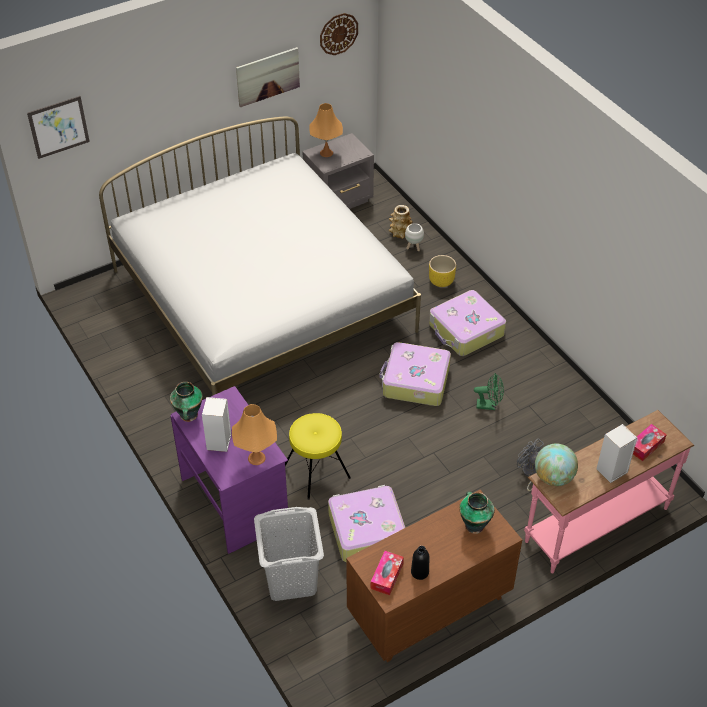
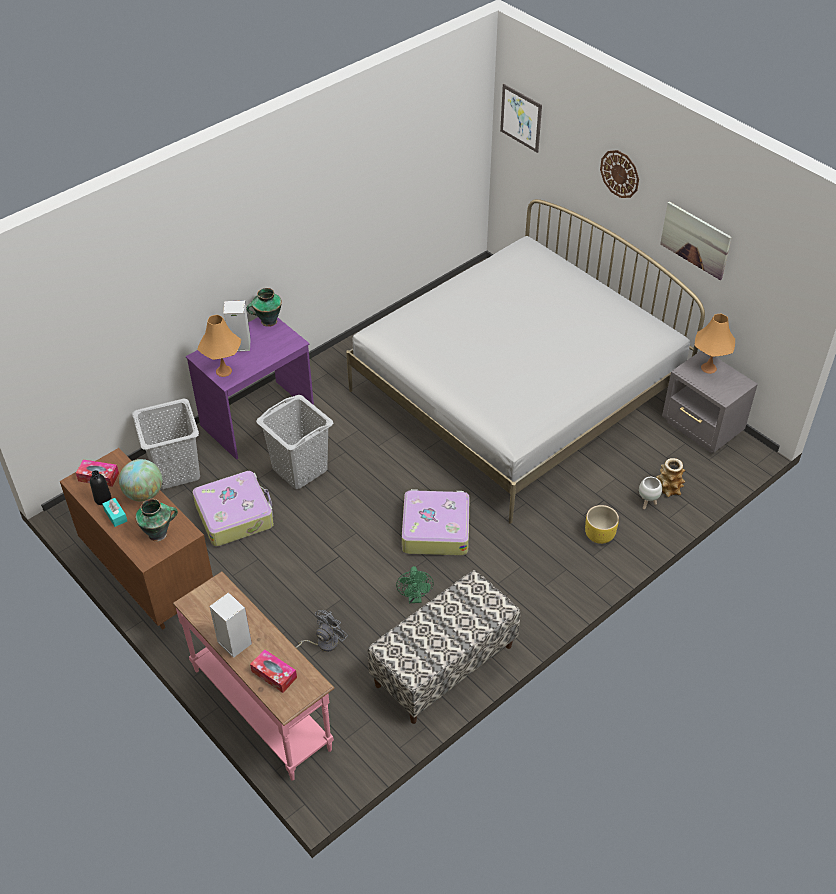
camera: 80 degrees right, 0 degrees up
yellow stool [285,413,351,500] -> grey laundry basket [256,395,333,489]
wall clock [320,13,358,55] -> wall clock moved to [600,150,639,198]
suitcase [429,290,506,356] -> none
globe [535,444,578,486] -> globe moved to [119,459,162,502]
none -> turquoise tissue box [102,498,127,527]
none -> bench [367,570,520,724]

